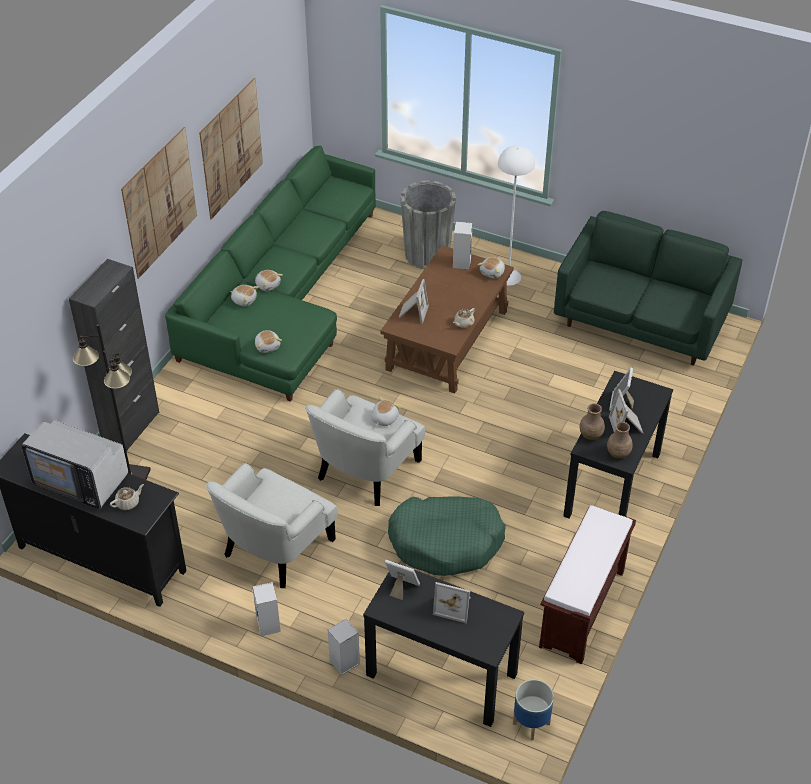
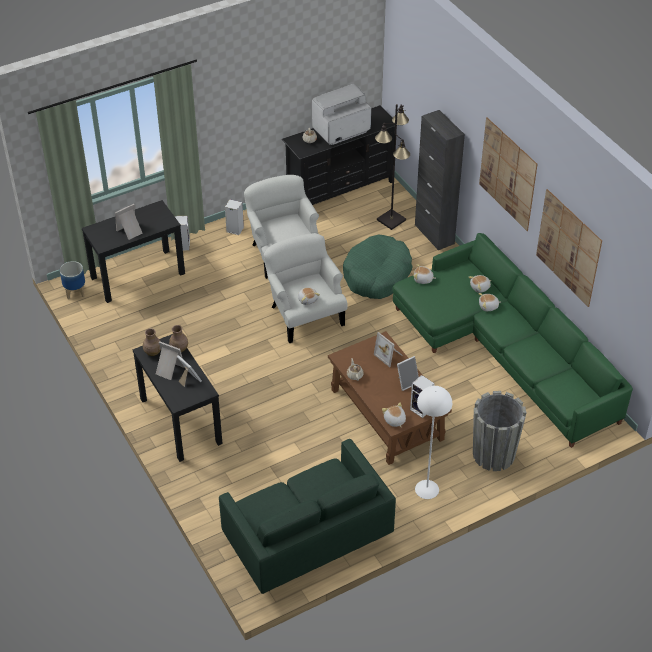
camera: 125 degrees right, 0 degrees up
picture frame [385,560,420,600] -> picture frame moved to [397,356,419,391]
green dog bed [388,497,506,576] -> green dog bed moved to [343,234,413,299]
brown bench [539,505,636,664] -> none

